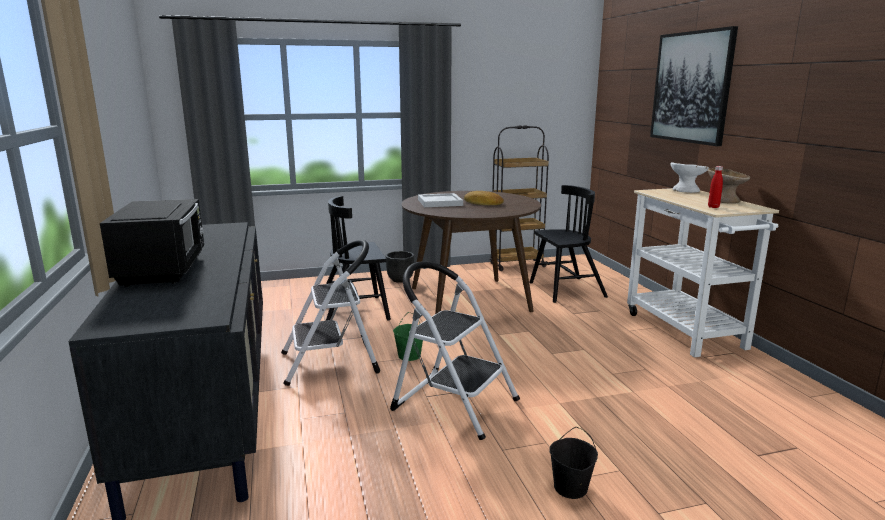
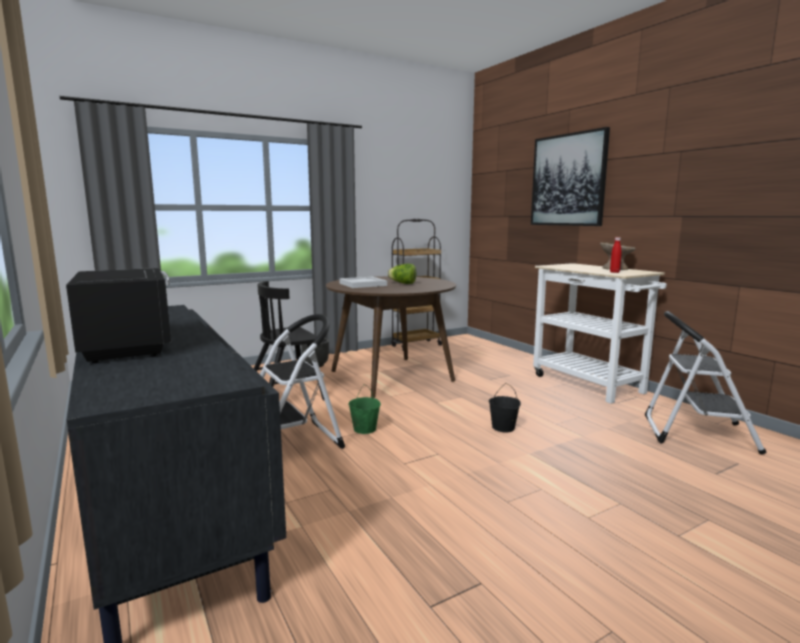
camera: 15 degrees left, 5 degrees down
step ladder [390,261,520,440] -> step ladder moved to [645,311,766,454]
bread [464,191,504,205] -> lettuce [388,264,416,284]
black chair [529,185,608,303] -> none
black bucket [549,427,598,499] -> black bucket moved to [489,383,521,432]
white bowl [670,162,709,193] -> none

